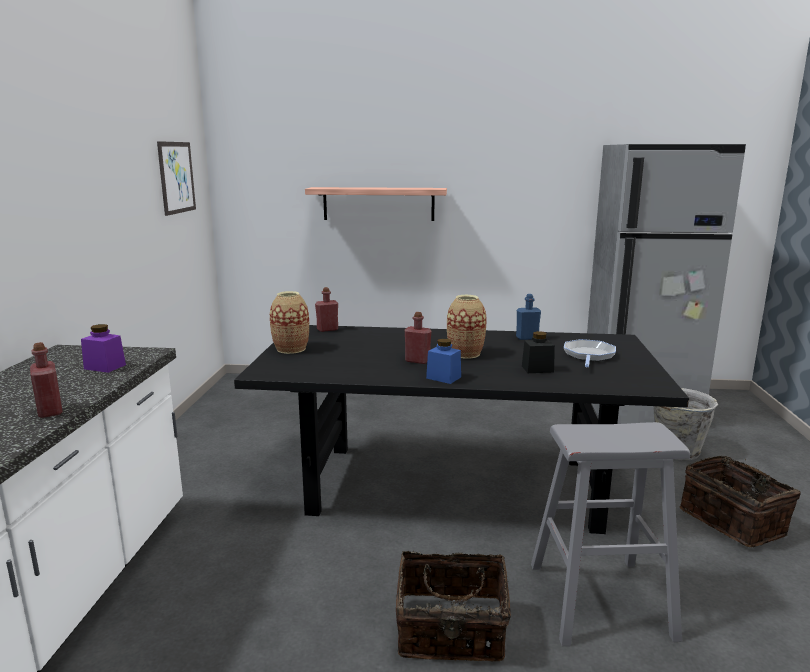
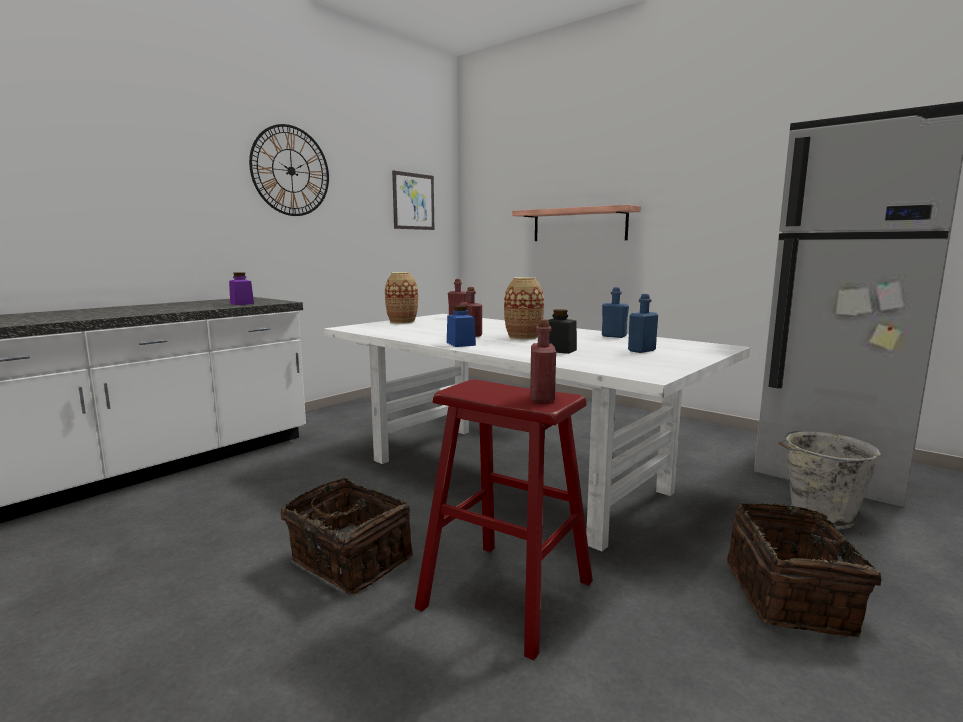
camera: 35 degrees right, 5 degrees down
red bottle [30,342,63,418] -> red bottle moved to [530,319,556,402]
black dining table [234,325,689,534] -> white dining table [324,314,750,551]
grey stool [531,422,690,646] -> red stool [415,379,593,660]
frying pan [564,339,616,367] -> blue bottle [628,294,658,353]
none -> wall clock [249,124,329,216]

